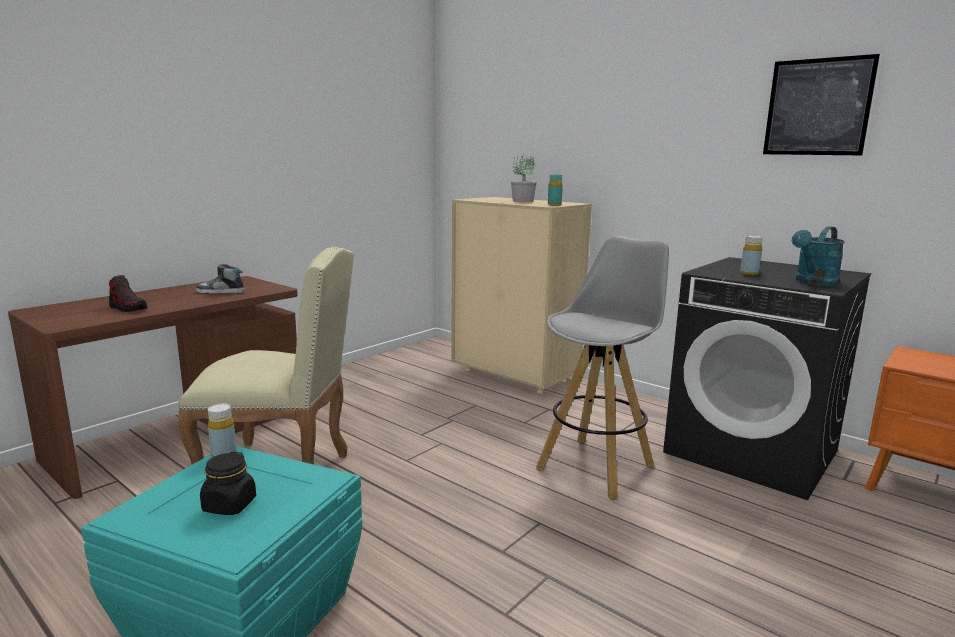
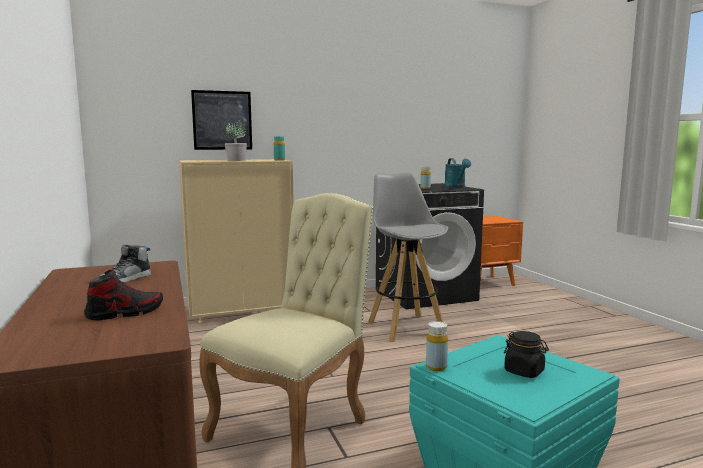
camera: 60 degrees left, 5 degrees down
picture [763,54,880,155] -> picture moved to [191,90,252,150]

